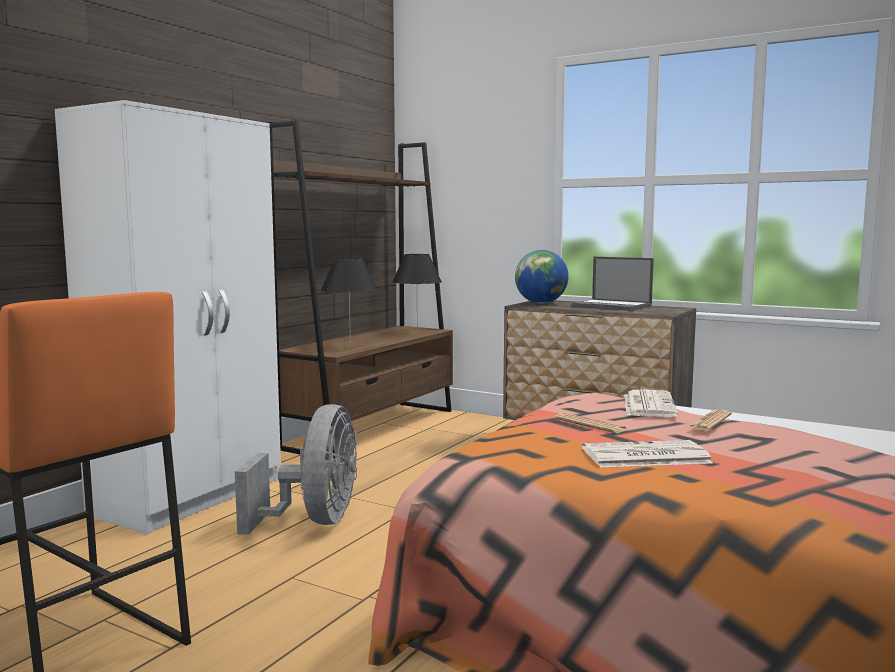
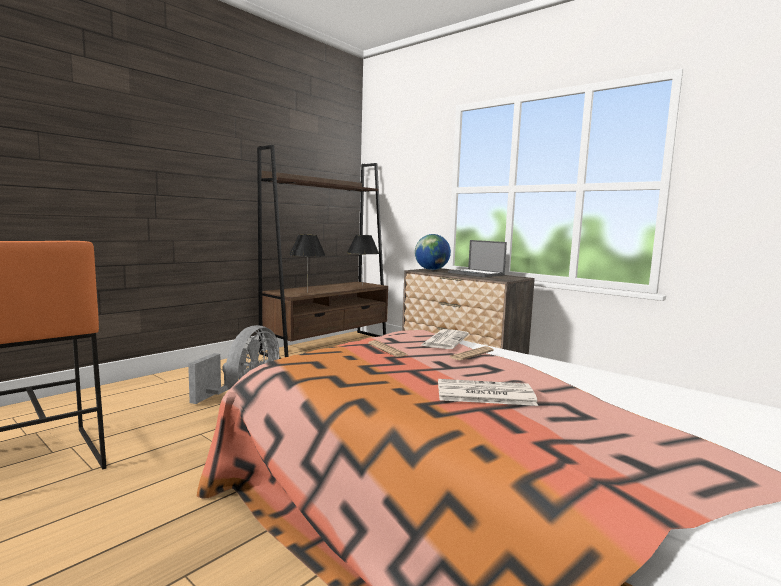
camera: 10 degrees right, 0 degrees up
white wardrobe [55,100,281,534] -> none
newspaper [582,440,713,468] -> newspaper moved to [438,379,538,406]

